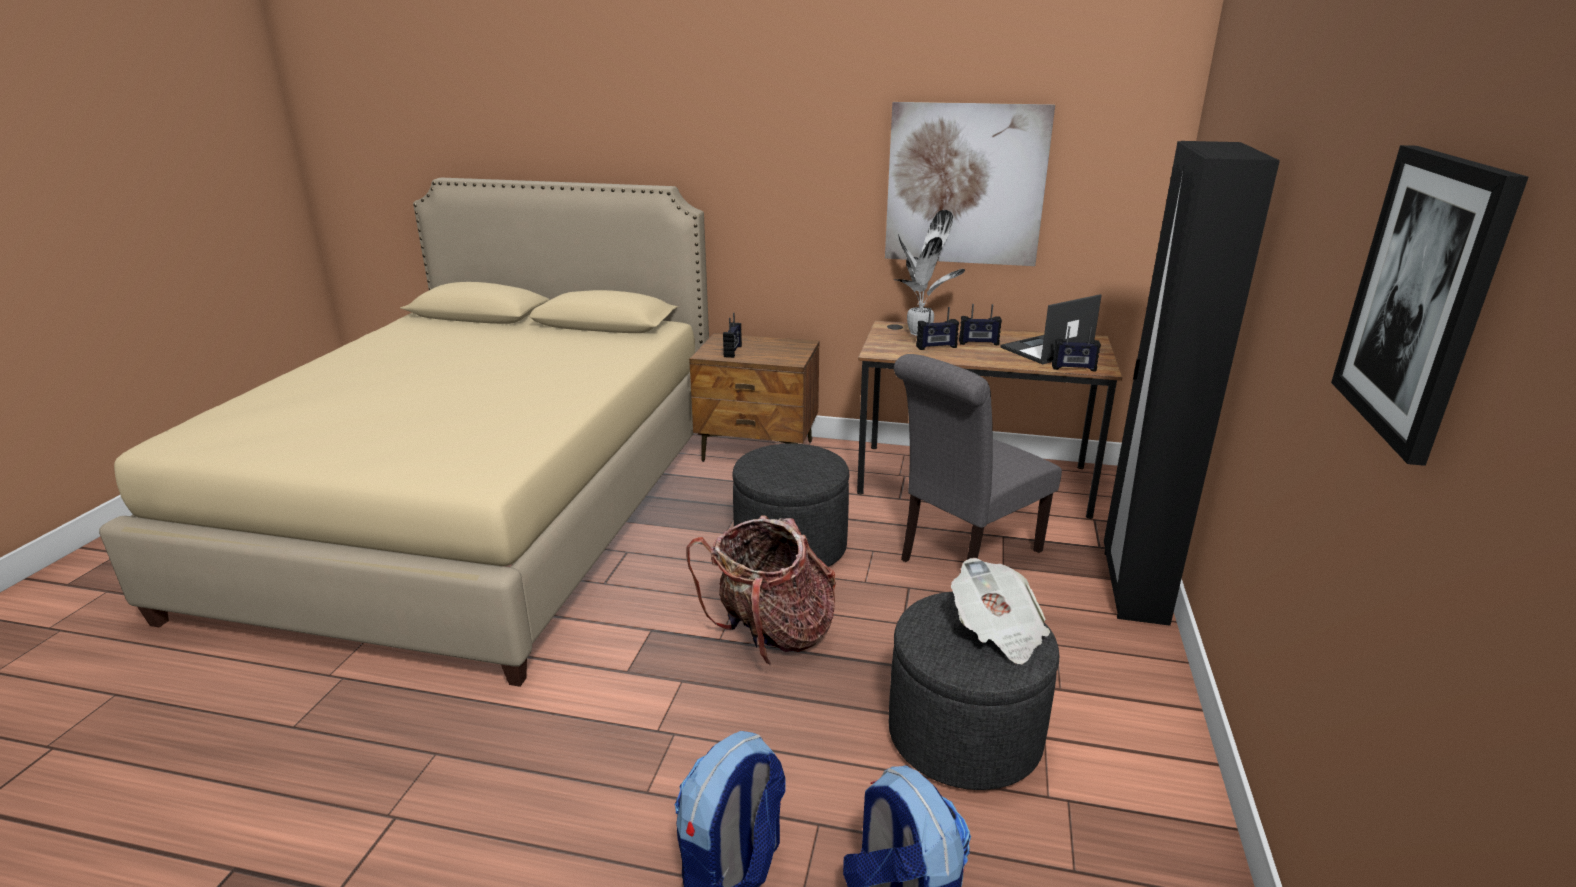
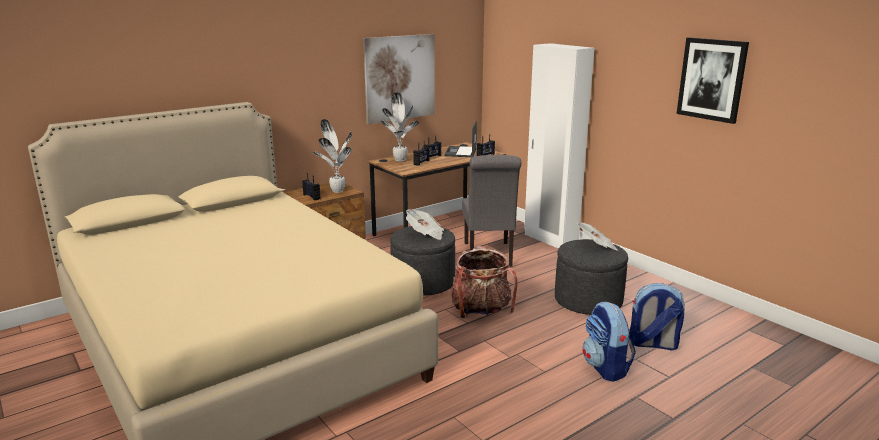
camera: 50 degrees left, 5 degrees down
black wardrobe [1104,141,1280,626] -> white wardrobe [524,43,594,249]
none -> potted plant [312,119,352,193]
none -> newspaper [406,209,444,240]

